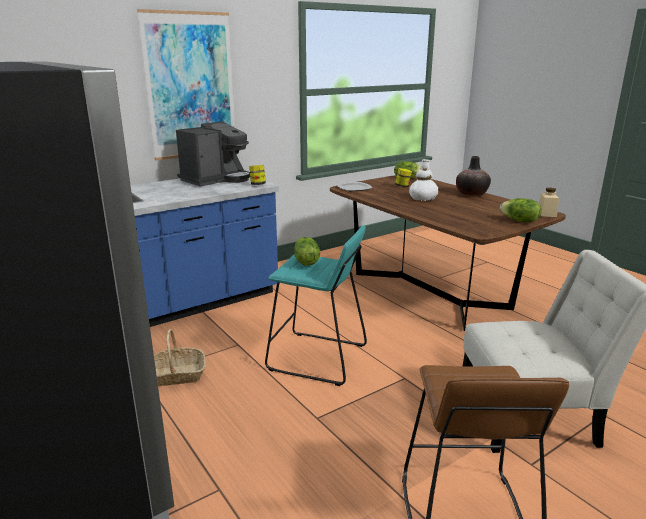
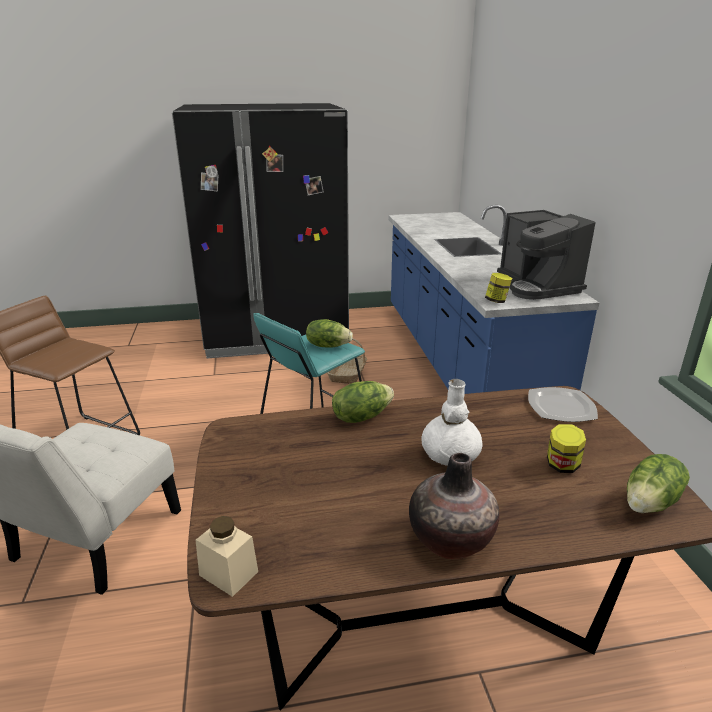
camera: 115 degrees right, 5 degrees up
picture [137,9,235,160] -> none
lettuce [500,198,541,222] -> lettuce moved to [332,381,394,423]

